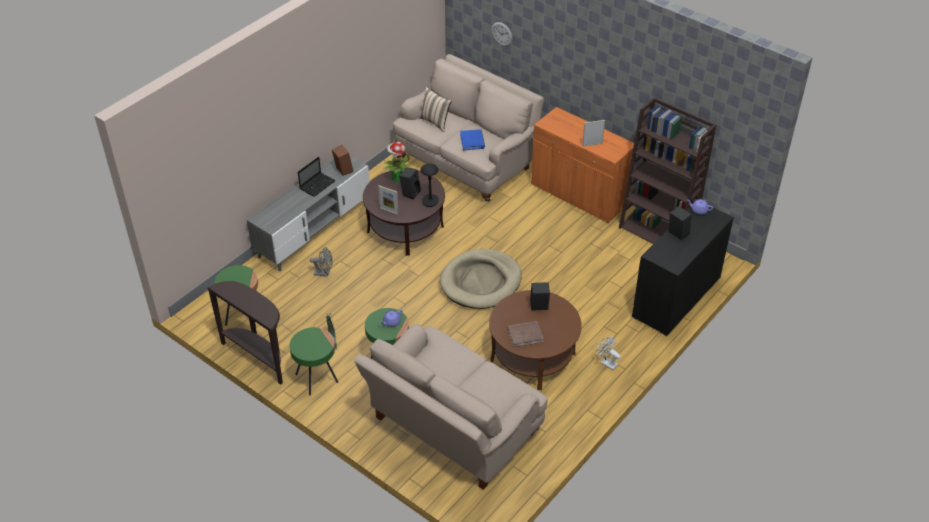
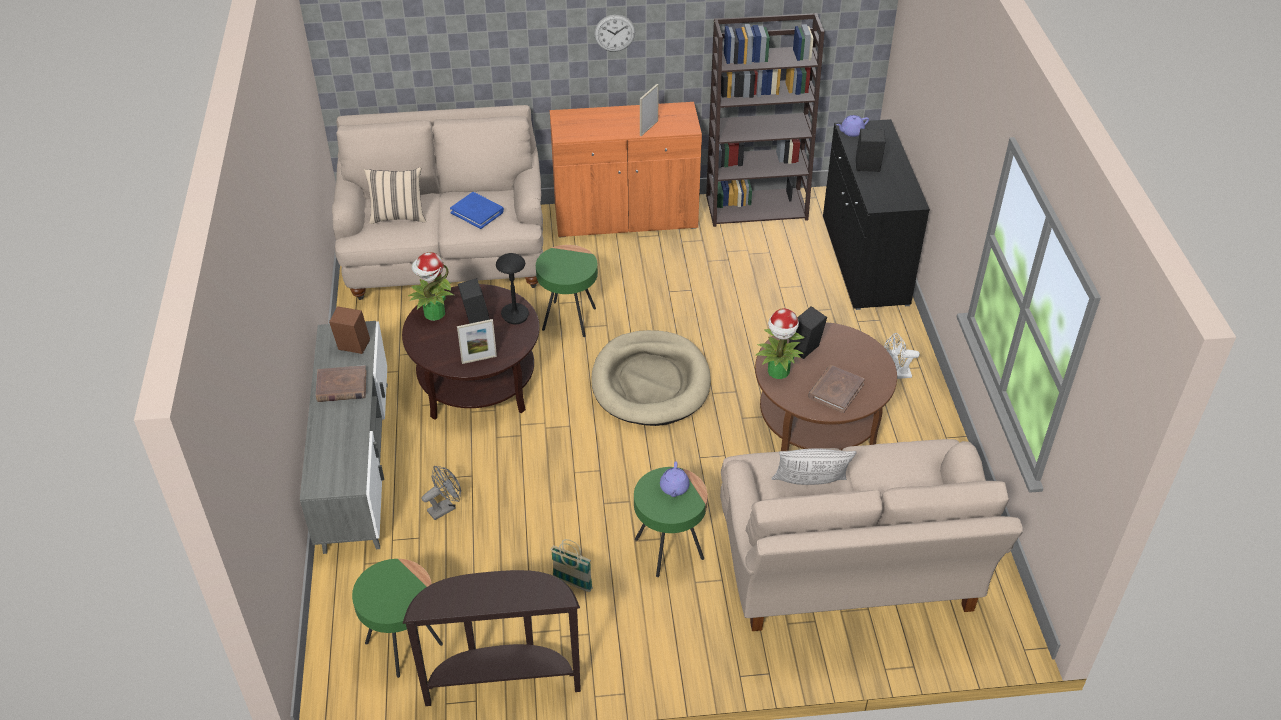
camera: 45 degrees left, 0 degrees up
green side table [289,327,338,395] -> green side table moved to [536,245,598,337]
laptop [298,157,336,197] -> brown book [316,365,367,402]
wall clock [492,22,513,46] -> wall clock moved to [594,15,635,52]
none -> potted plant [755,308,805,379]
none -> pillow [772,448,856,485]

